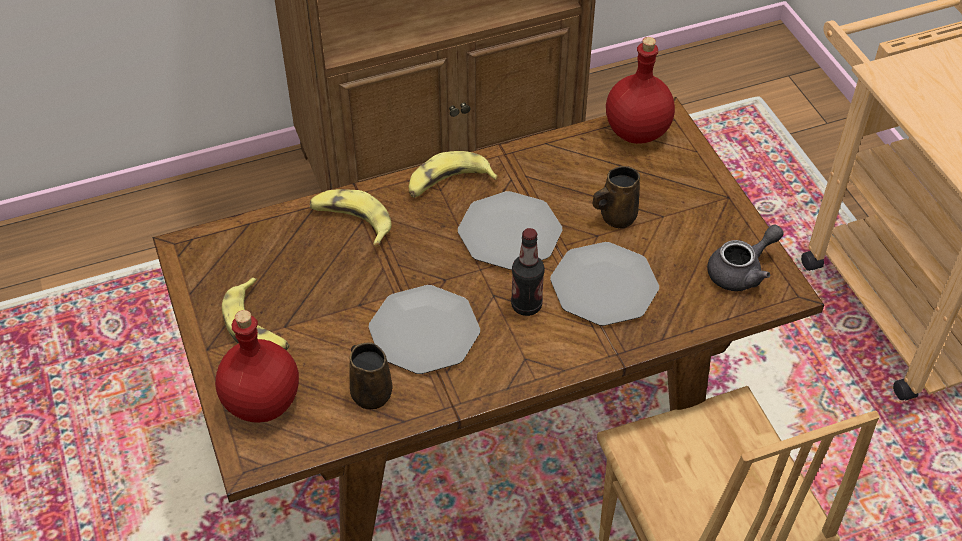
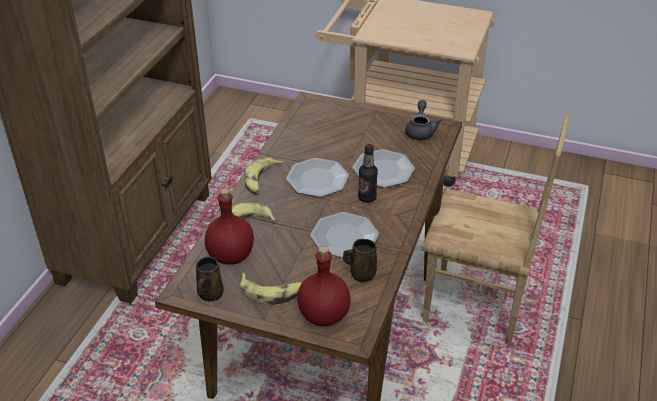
camera: 50 degrees left, 10 degrees down
brown mug [593,166,640,229] -> brown mug moved to [196,257,224,301]
red bottle [606,37,675,144] -> red bottle moved to [205,188,254,265]

